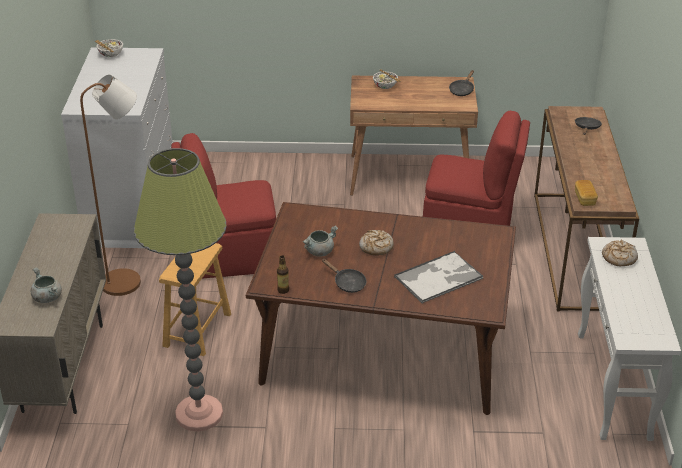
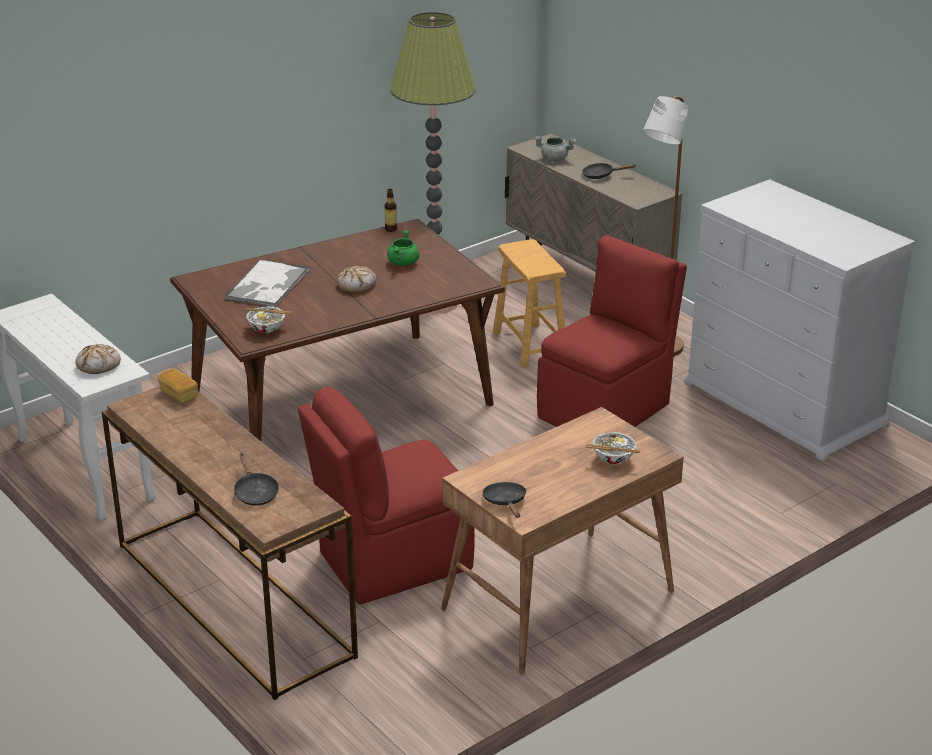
camera: 140 degrees right, 5 degrees down
bowl [95,39,123,57] -> bowl moved to [245,306,292,333]
grey cooking pot [303,226,338,257] -> green cooking pot [387,230,419,266]
black frying pan [322,259,366,293] -> black frying pan moved to [582,163,636,179]

